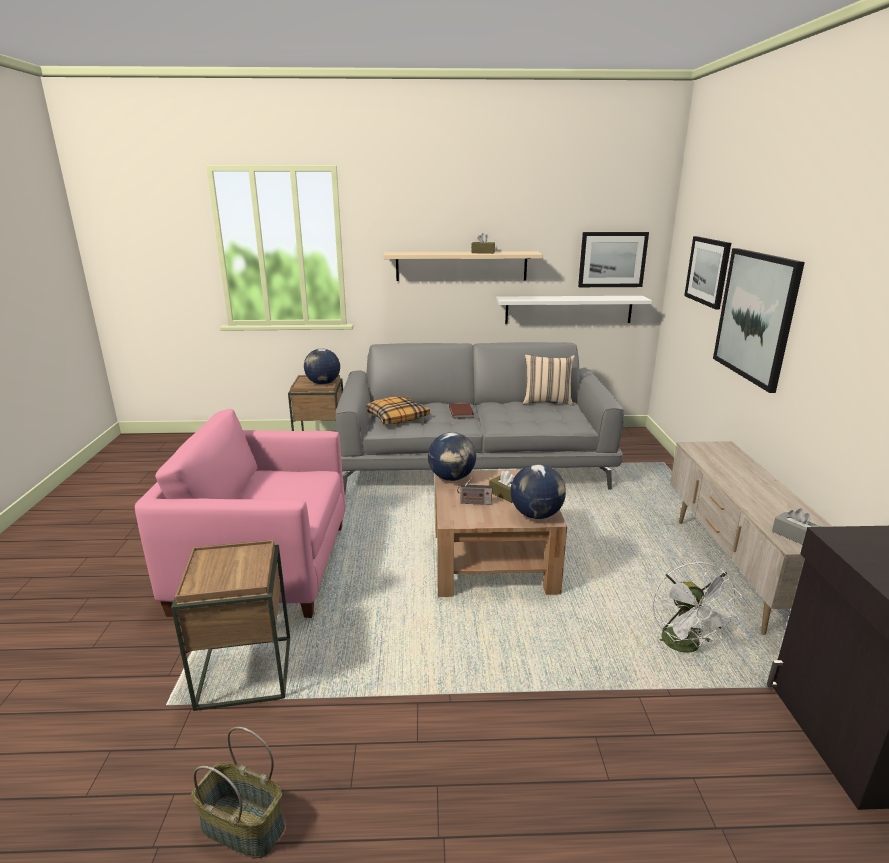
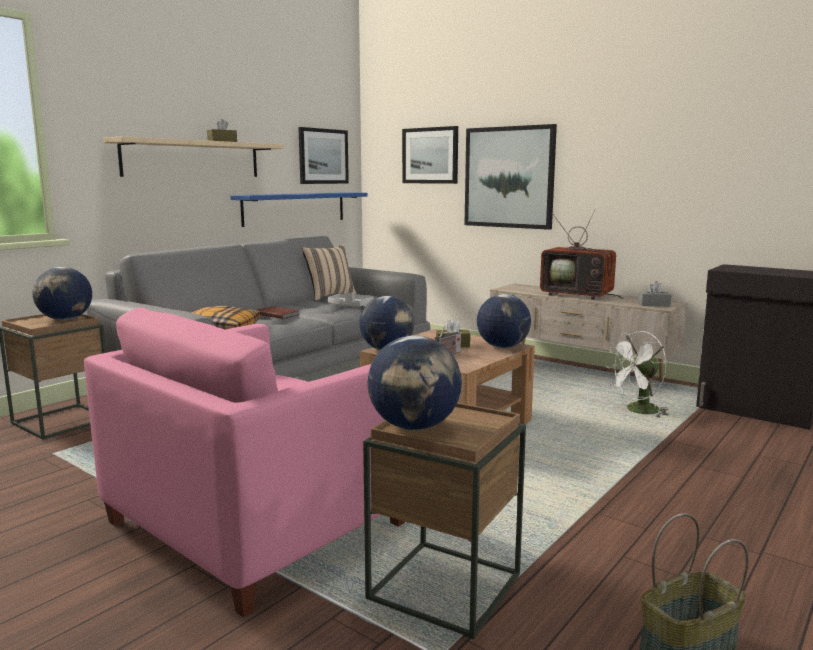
camera: 50 degrees left, 10 degrees down
white shelf [496,296,652,324] -> blue shelf [231,192,367,227]
white fan [652,562,742,653] -> white fan turned 120 degrees clockwise [606,331,669,418]
none -> grey tray [328,292,374,307]
none -> globe [367,335,462,430]
none -> television [540,209,624,300]

